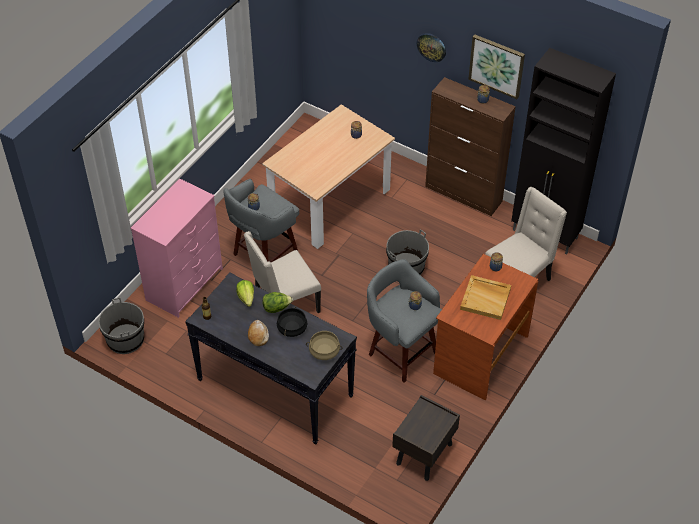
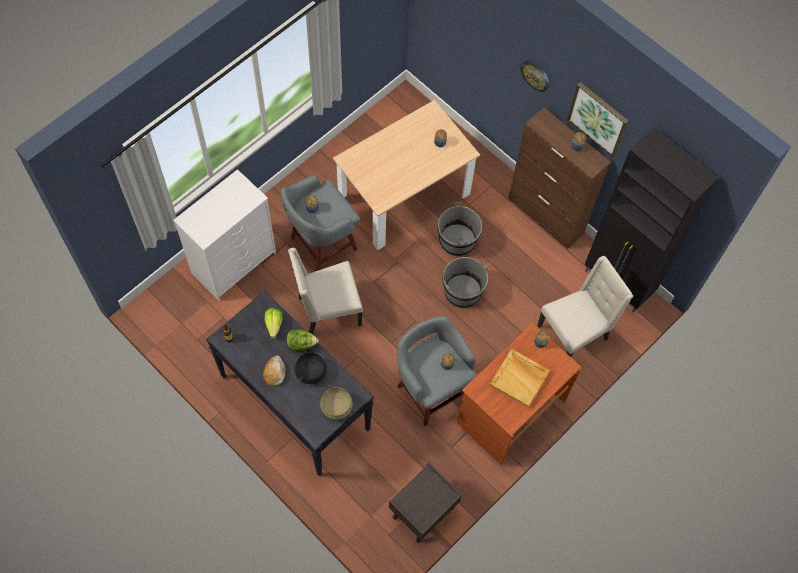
camera: 10 degrees right, 15 degrees up
grey bucket [98,298,144,354] -> grey bucket moved to [438,202,482,256]
pink dresser [130,179,223,318] -> white dresser [173,169,276,300]

